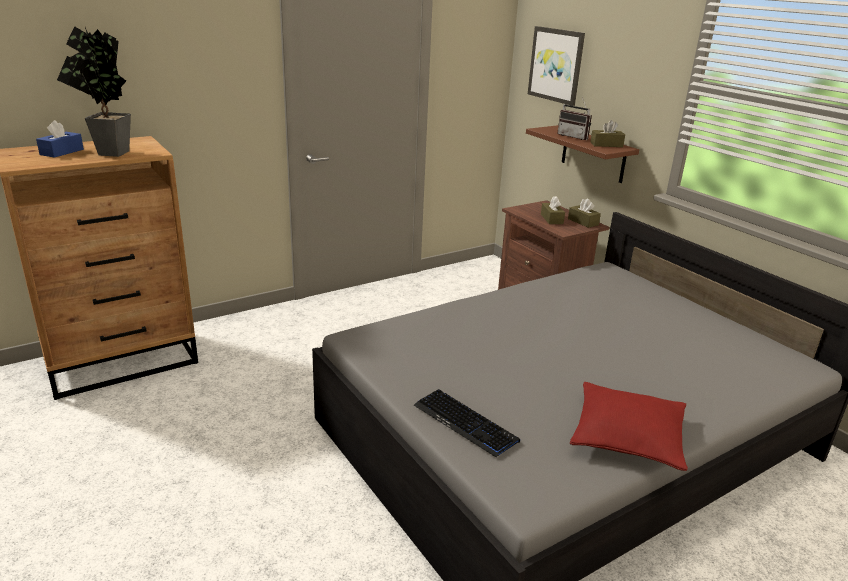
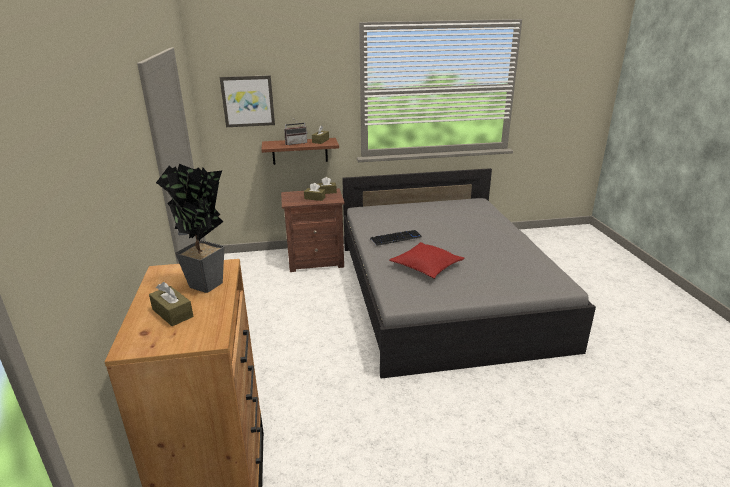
camera: 65 degrees left, 0 degrees up
blue tissue box [36,120,84,158] -> brown tissue box [149,282,194,326]
keyboard [414,389,520,457] -> keyboard moved to [370,230,422,246]
red pillow [570,382,688,471] -> red pillow moved to [389,242,464,279]

